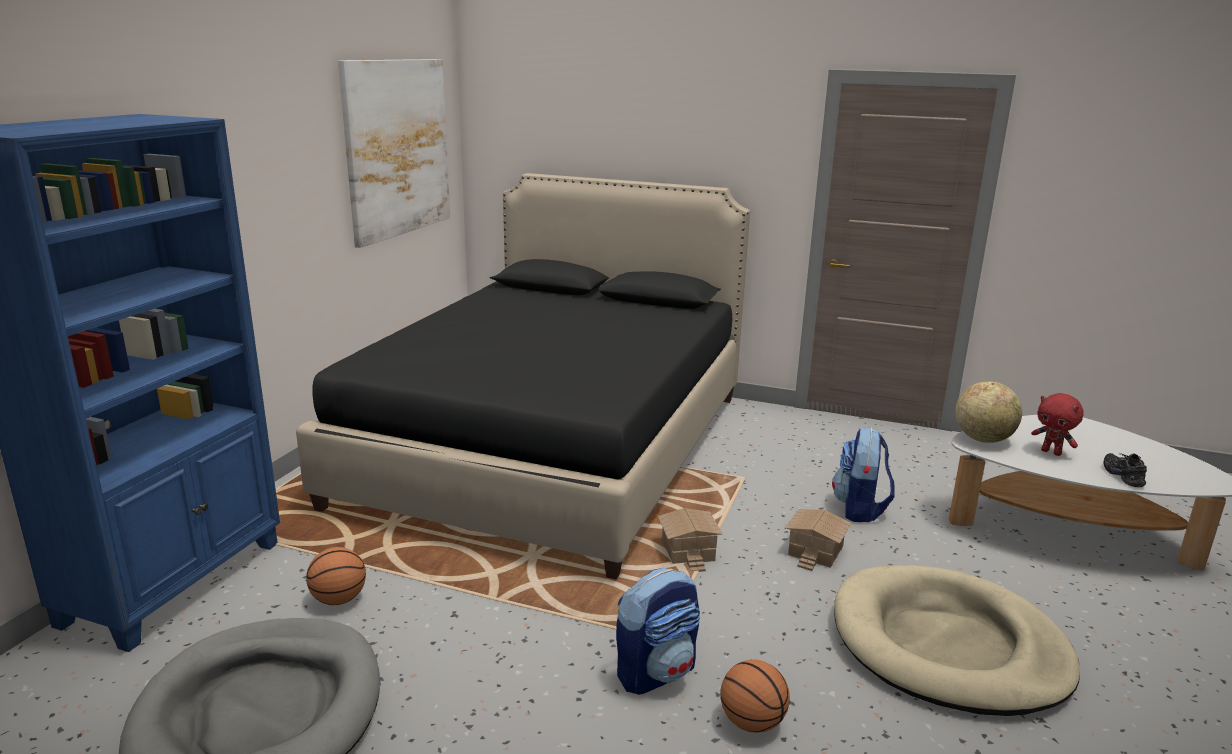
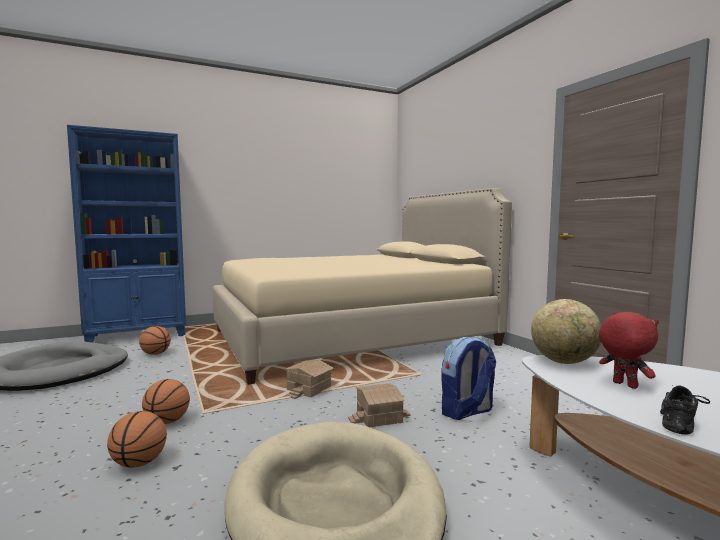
camera: 45 degrees right, 15 degrees down
black bed [296,173,750,580] -> beige bed [213,188,512,385]
picture [338,59,450,248] -> none
backpack [616,568,700,695] -> basketball [142,379,190,424]
red plush toy [1031,393,1084,456] -> red plush toy turned 150 degrees clockwise [599,312,659,389]

